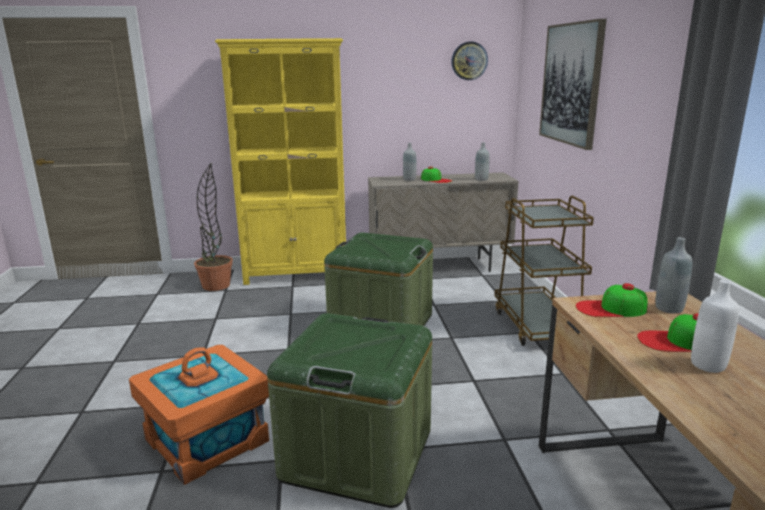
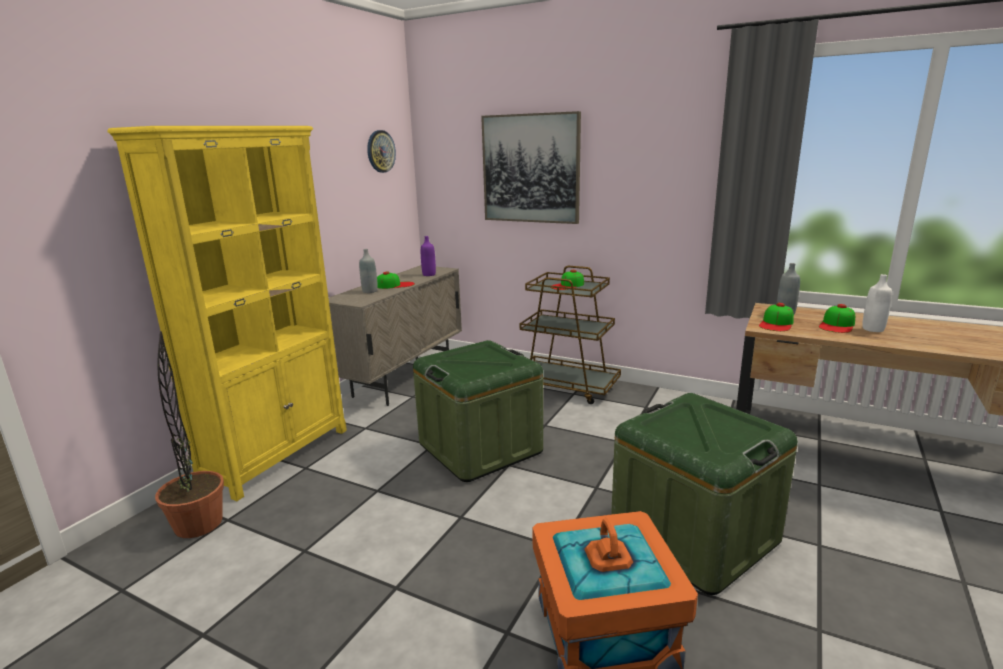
camera: 55 degrees left, 0 degrees up
grey bottle [475,143,490,181] -> purple bottle [421,236,436,276]
none -> cap [550,270,584,290]

